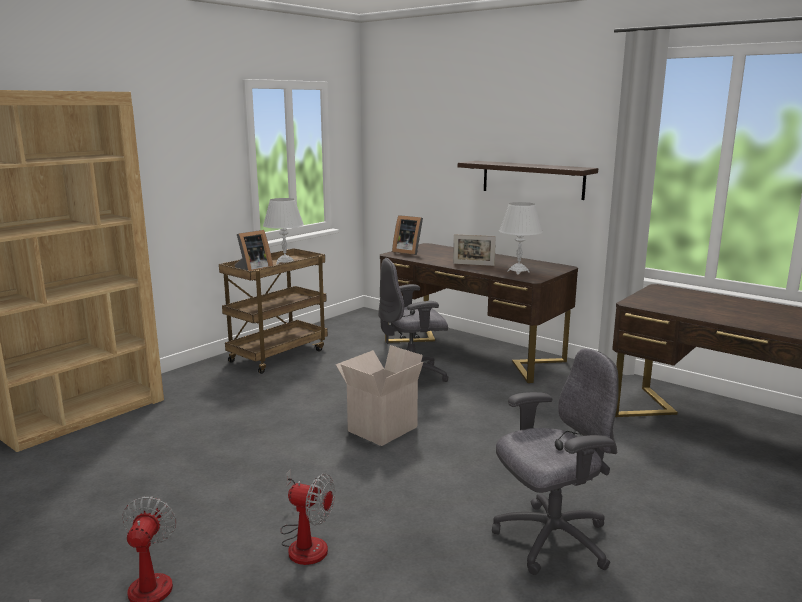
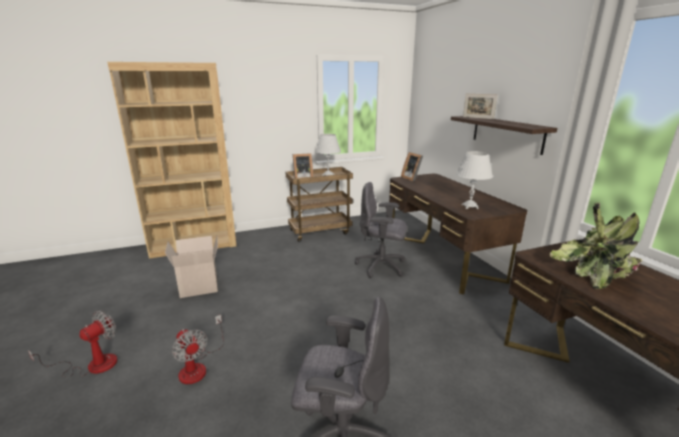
camera: 30 degrees right, 5 degrees up
cardboard box [336,345,423,446] -> cardboard box moved to [165,236,218,298]
picture frame [453,234,496,266] -> picture frame moved to [463,93,498,119]
none -> potted plant [550,203,643,289]

